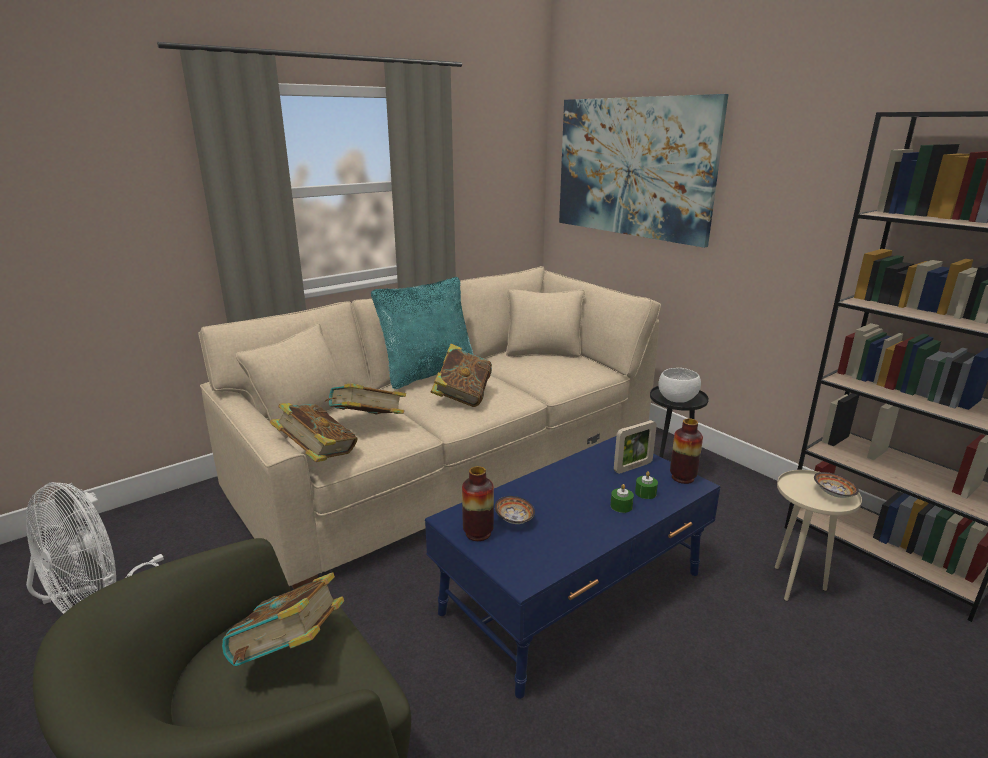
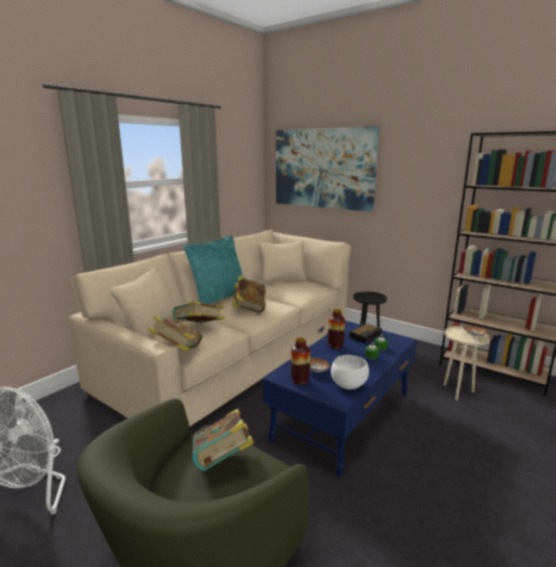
camera: 15 degrees left, 5 degrees down
picture frame [614,420,657,474] -> alarm clock [350,324,382,344]
white bowl [658,368,701,403] -> white bowl moved to [331,355,369,390]
vase [670,418,703,484] -> vase moved to [328,309,345,349]

